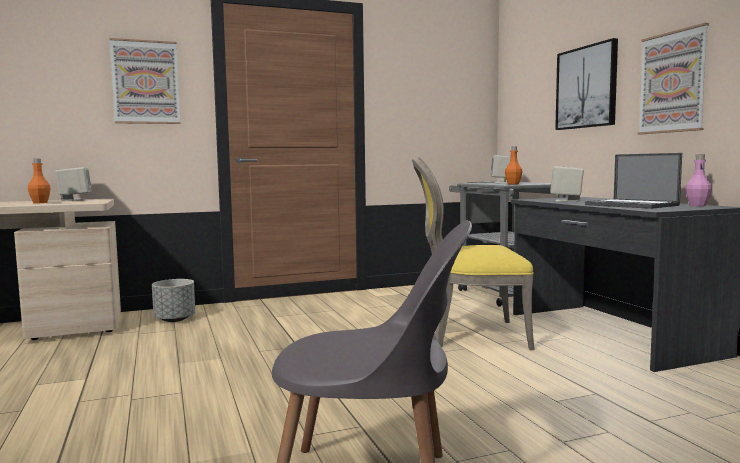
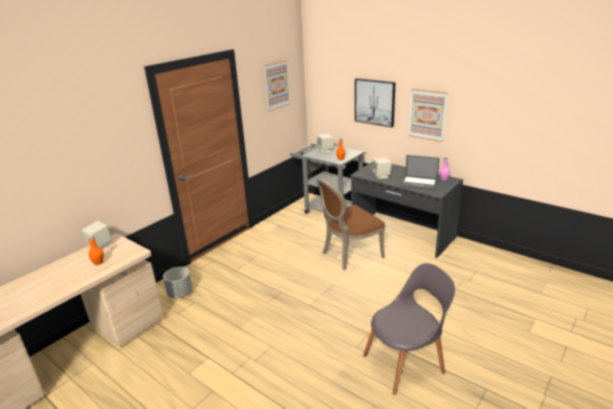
camera: 30 degrees left, 20 degrees up
picture [109,38,181,124] -> picture moved to [264,60,291,111]
yellow chair [412,157,535,350] -> brown chair [317,178,385,270]

